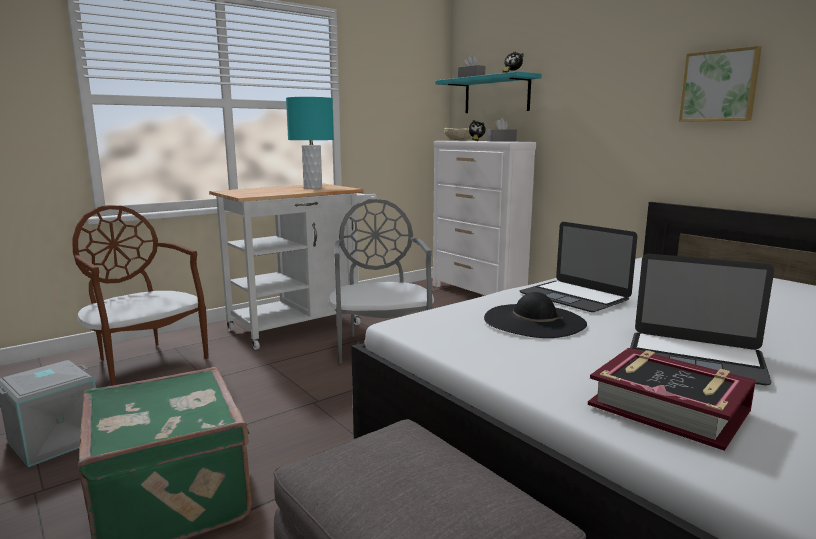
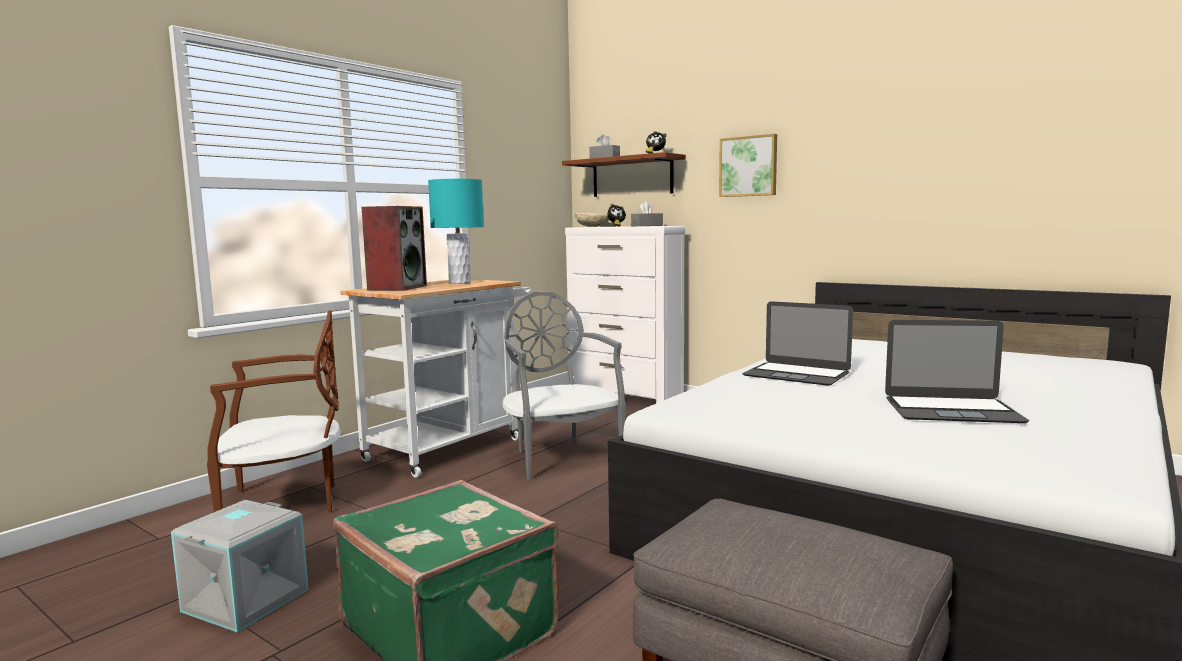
camera: 15 degrees left, 5 degrees down
brown chair [72,205,209,386] -> brown chair turned 135 degrees clockwise [207,310,341,513]
turquoise shelf [435,71,542,113] -> brown shelf [562,152,686,197]
black hat [484,292,587,338] -> none
book [588,348,756,451] -> none
picture [679,46,762,122] -> picture moved to [719,134,777,197]
none -> speaker [362,206,427,291]

